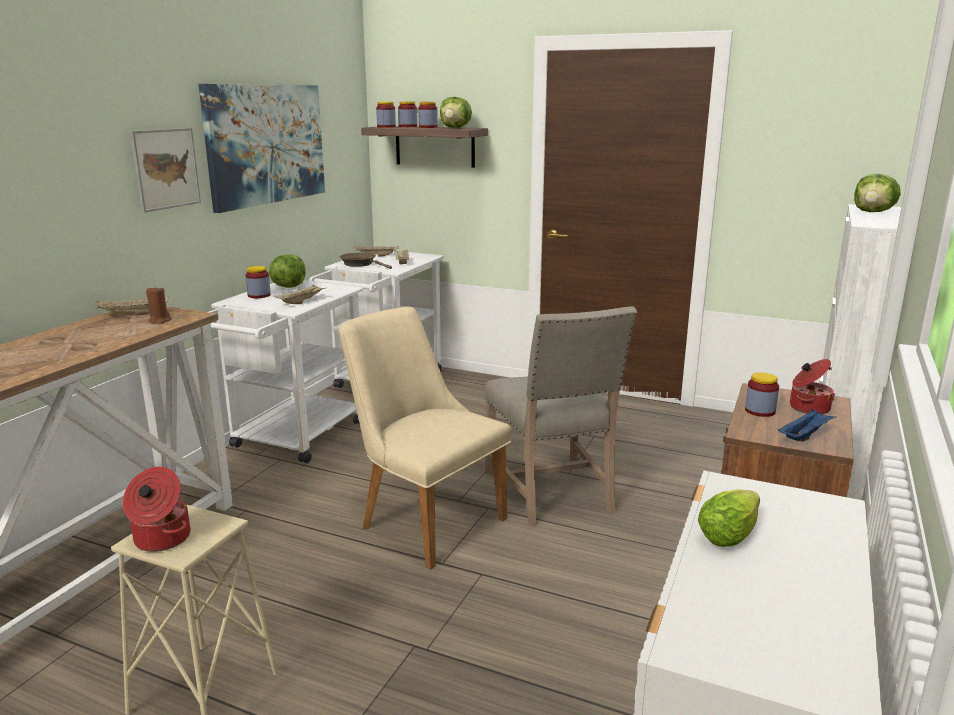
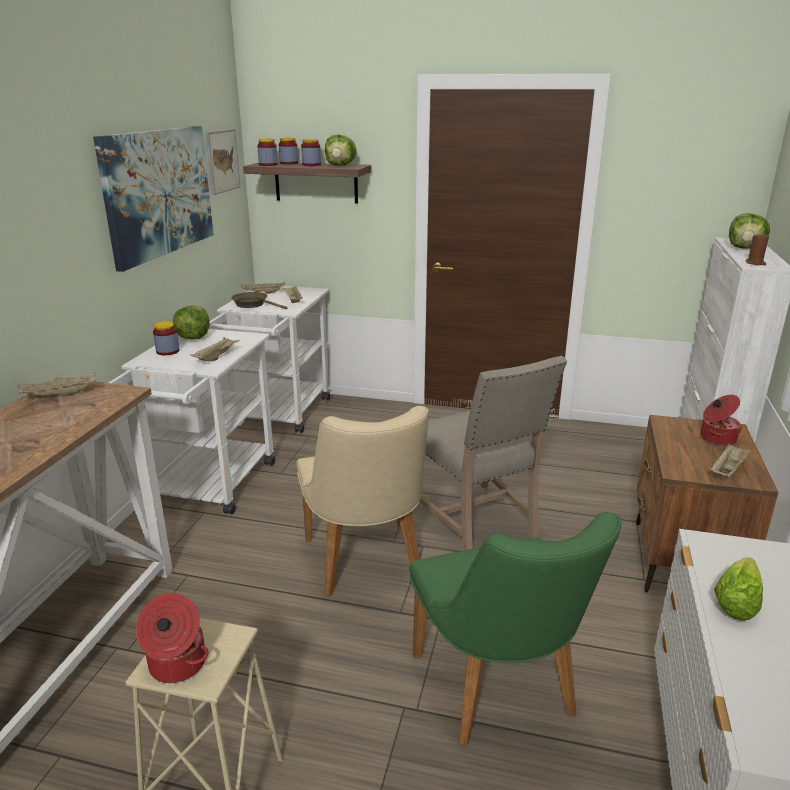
camera: 10 degrees left, 5 degrees up
picture [130,128,201,213] -> picture moved to [206,129,240,195]
brown candle [146,286,171,324] -> brown candle moved to [746,233,769,266]
beige chair [339,307,511,569] -> beige chair turned 135 degrees counterclockwise [296,406,429,597]
jar [745,372,779,417] -> none
blue tray [778,409,837,442] -> beige tray [710,443,752,478]
none -> green chair [409,512,622,747]

